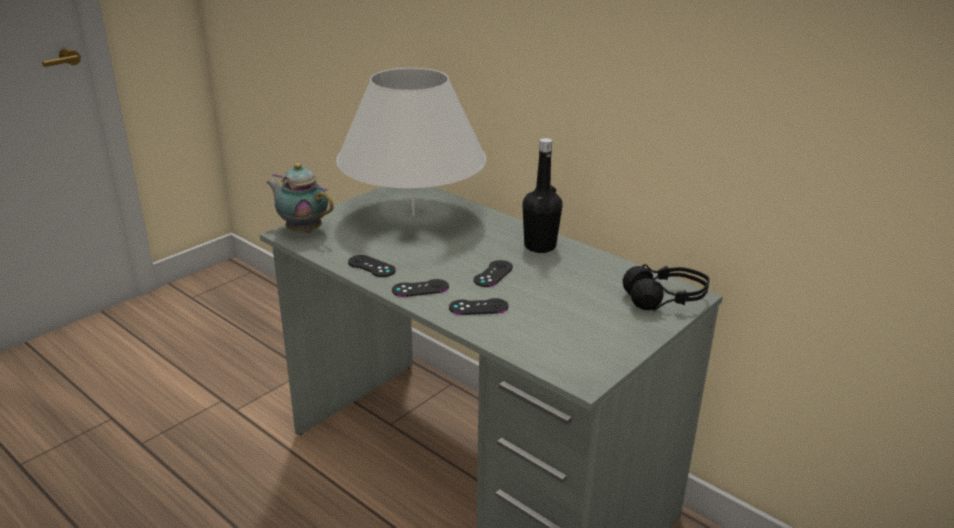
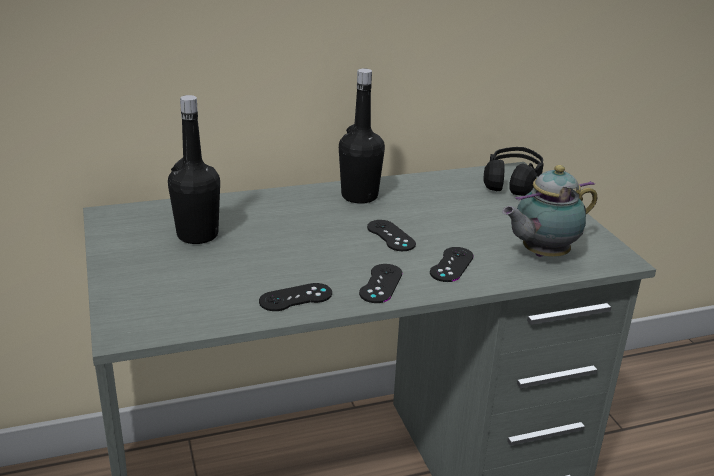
camera: 60 degrees left, 0 degrees up
teapot [266,163,334,233] -> teapot moved to [502,165,597,257]
white table lamp [336,68,486,216] -> black bottle [168,95,220,244]

